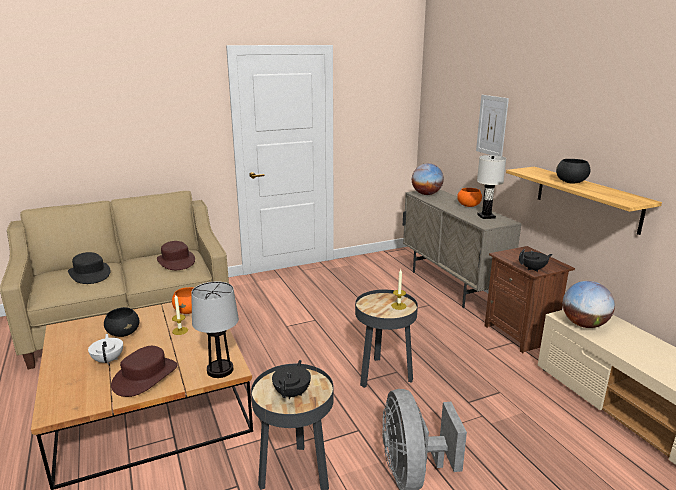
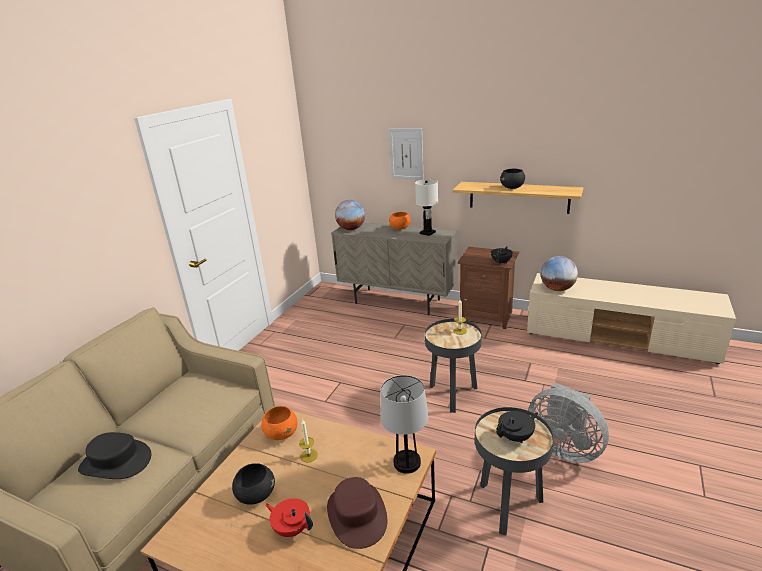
camera: 40 degrees left, 5 degrees up
white teapot [88,334,123,365] -> red teapot [265,498,313,537]
brown hat [157,241,195,270] -> none
black teapot [272,360,311,399] -> black teapot turned 90 degrees clockwise [496,411,538,443]

